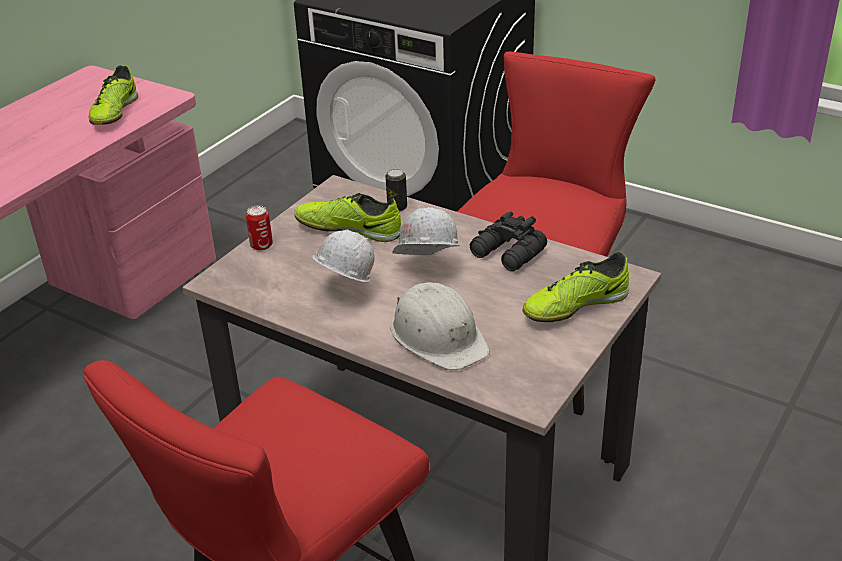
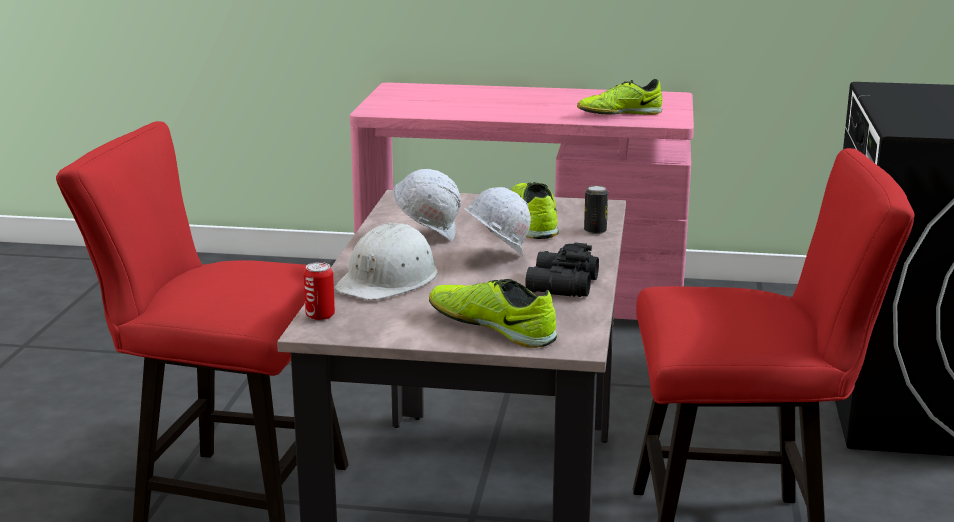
camera: 65 degrees right, 15 degrees down
can [246,205,273,251] -> can moved to [304,262,335,321]

